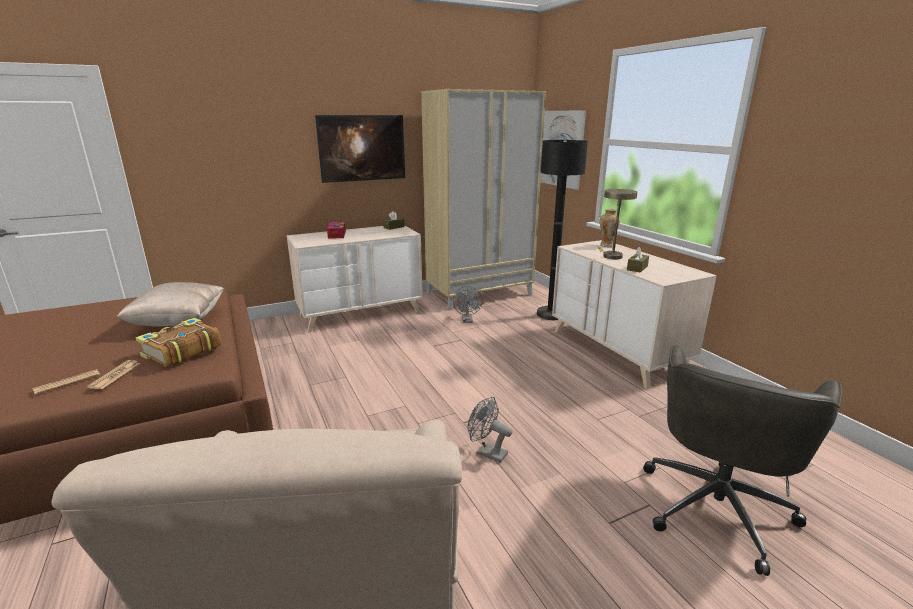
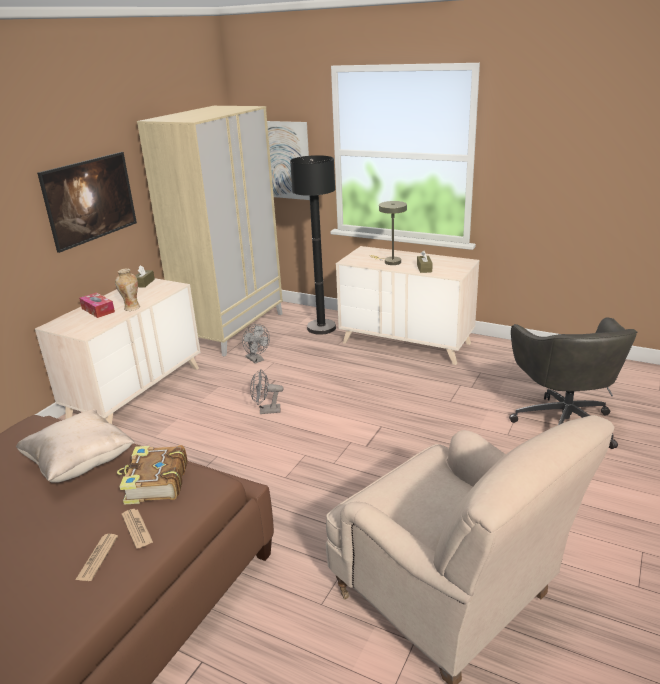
camera: 35 degrees left, 5 degrees up
grey fan [467,397,512,463] -> grey fan moved to [250,369,284,414]
vase [600,209,620,247] -> vase moved to [115,268,140,311]

